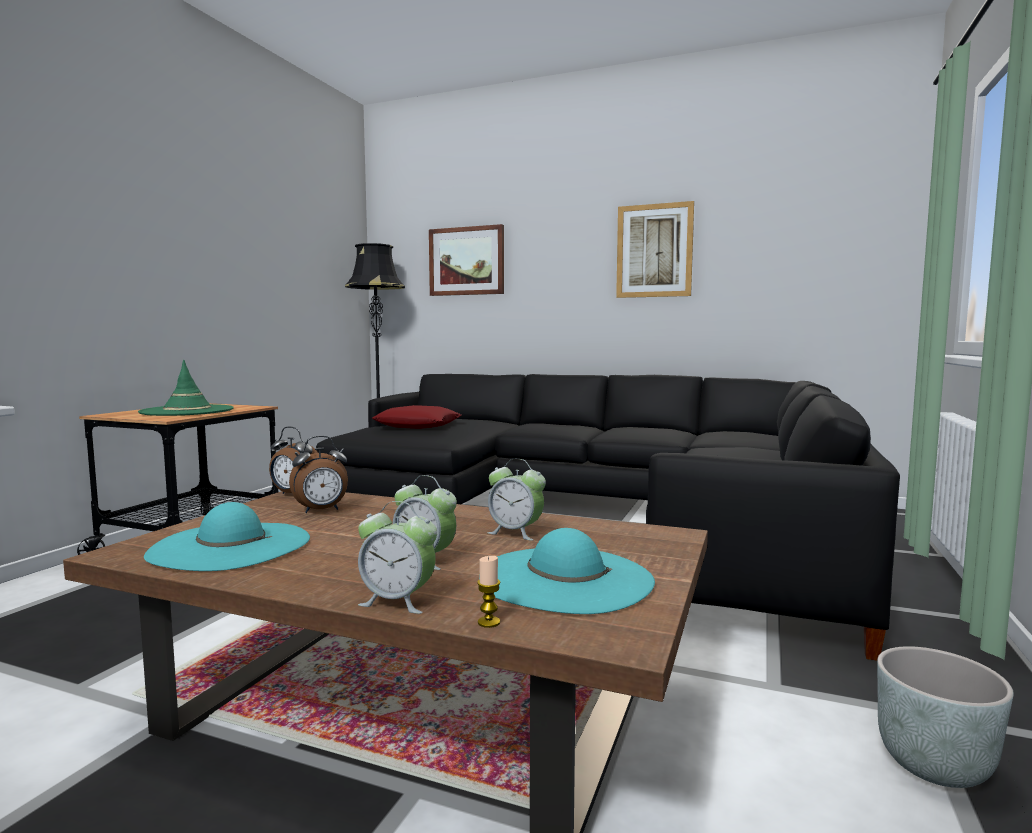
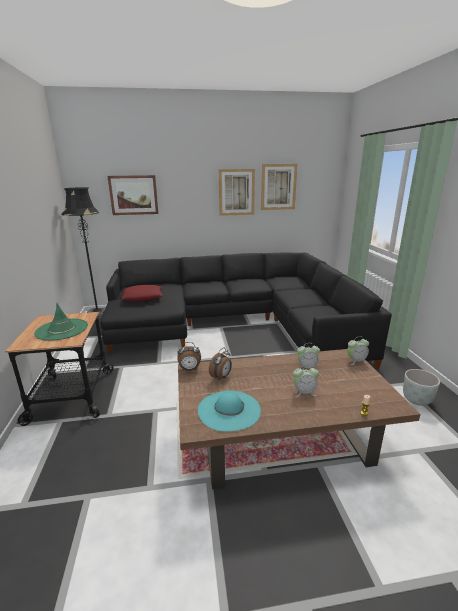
camera: 30 degrees left, 15 degrees up
alarm clock [358,501,437,614] -> alarm clock moved to [347,336,369,365]
turquoise hat [479,528,655,614] -> none
none -> picture [261,164,297,210]

